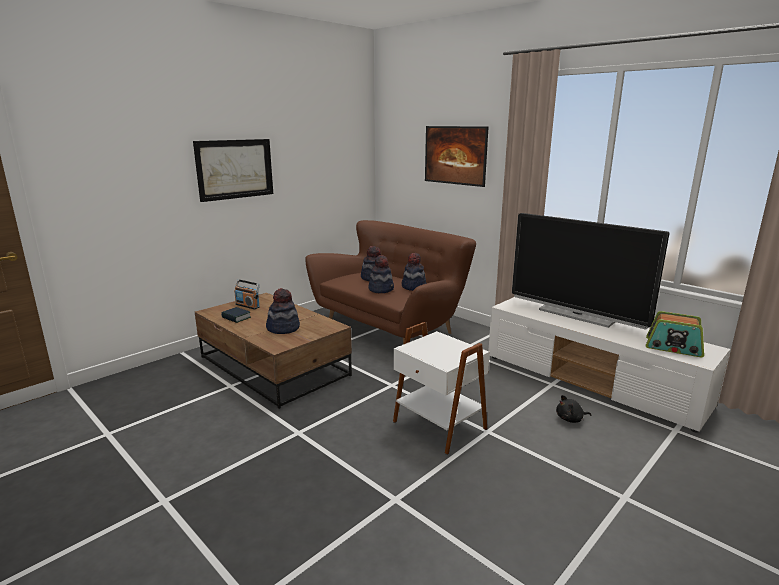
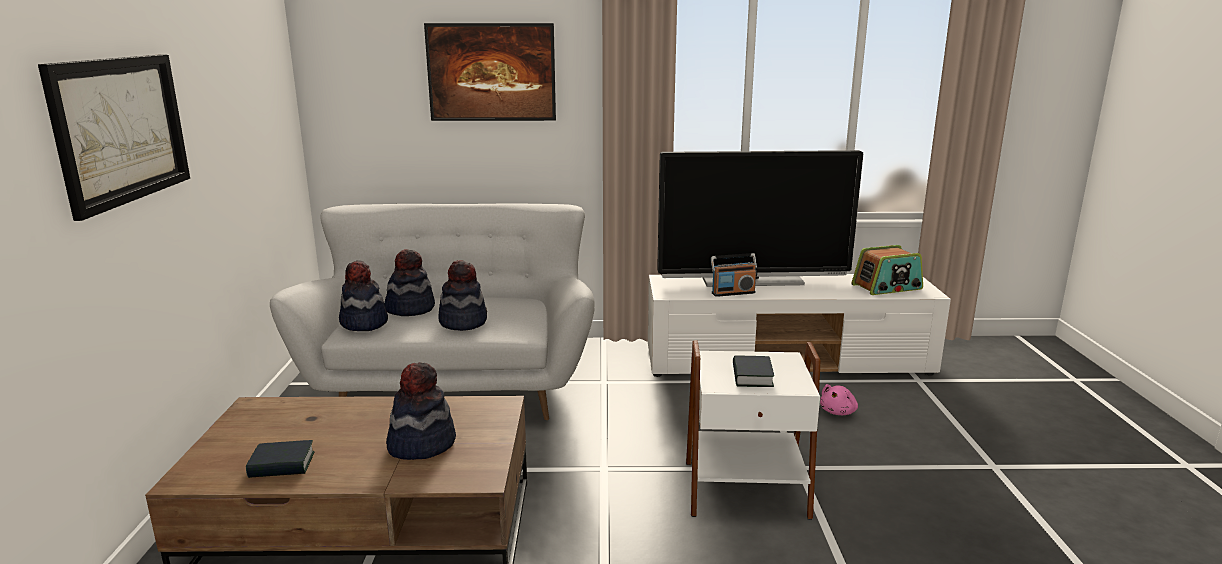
camera: 45 degrees left, 0 degrees up
radio [234,279,260,309] -> radio moved to [711,253,757,297]
brown sofa [305,220,476,344] -> white sofa [270,203,595,420]
hat [401,253,426,291] -> hat moved to [339,260,388,331]
black plush toy [556,395,591,423] -> pink plush toy [820,384,858,415]
none -> book [733,355,774,387]

